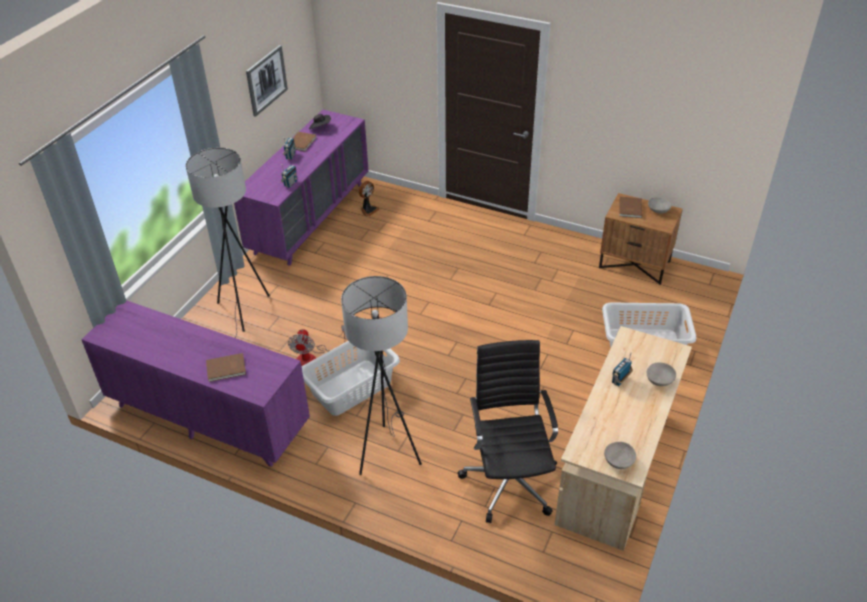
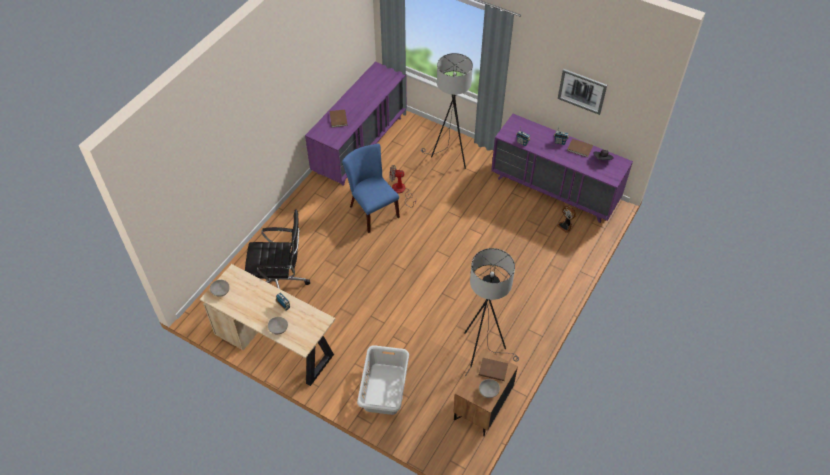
camera: 95 degrees right, 10 degrees up
grey laundry basket [302,341,400,416] -> blue chair [342,144,400,233]
grey floor lamp [341,276,422,475] -> grey floor lamp moved to [464,248,519,367]

